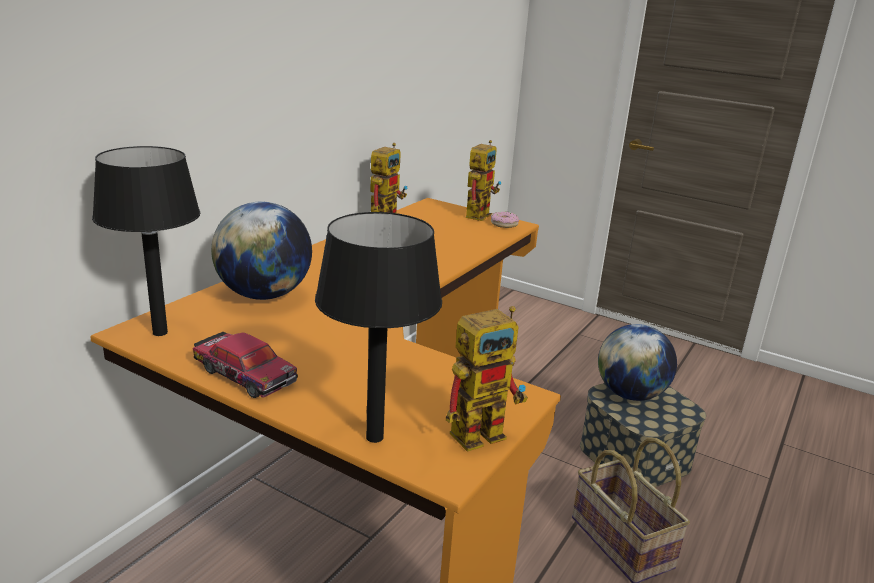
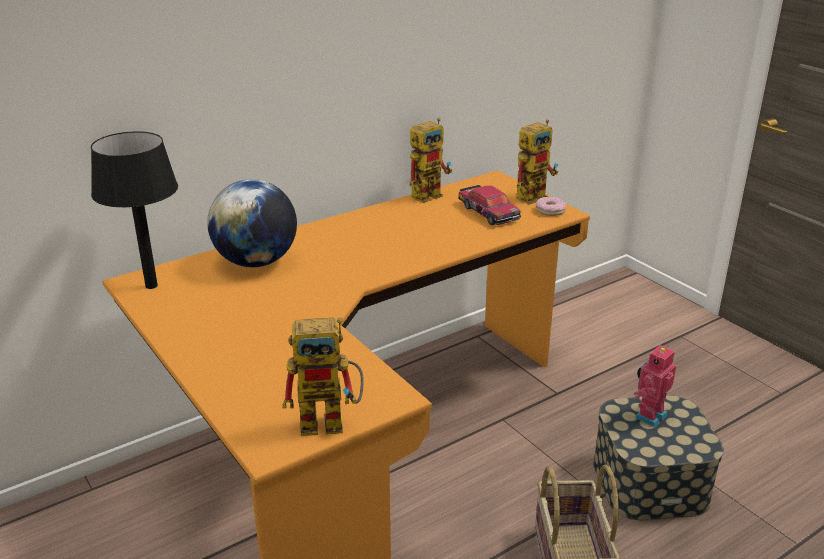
camera: 25 degrees right, 5 degrees up
toy car [193,332,298,398] -> toy car moved to [459,185,521,225]
black table lamp [315,212,442,443] -> none
globe [598,324,677,401] -> toy robot [634,345,676,427]

